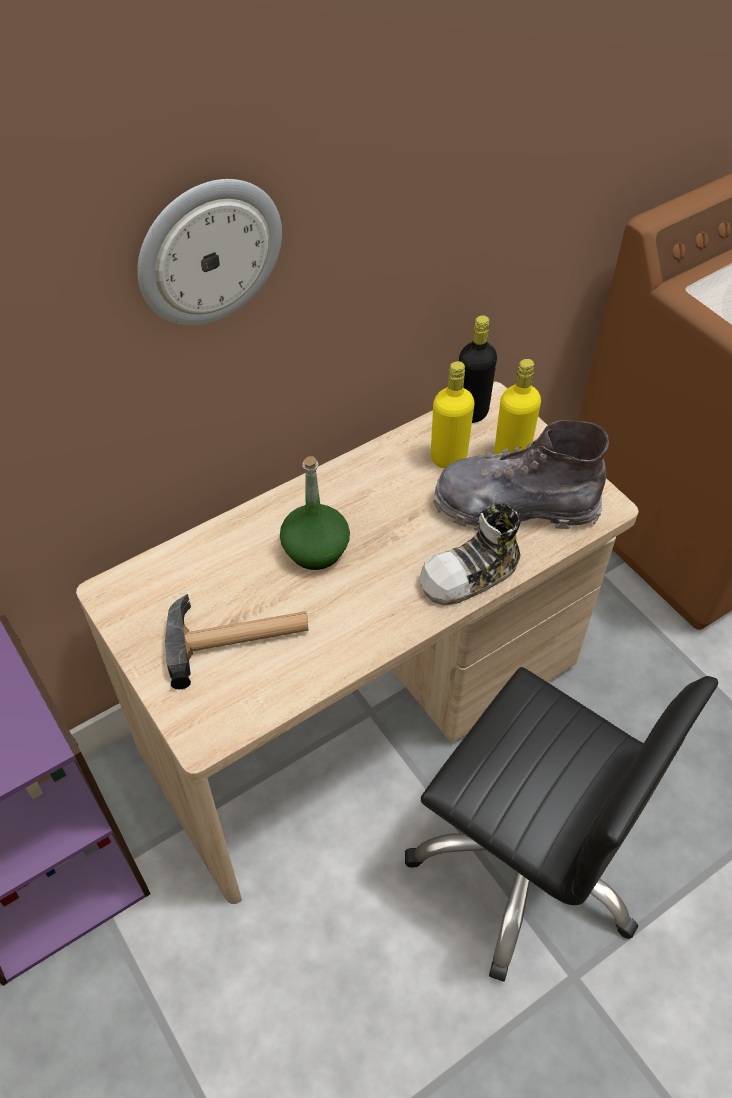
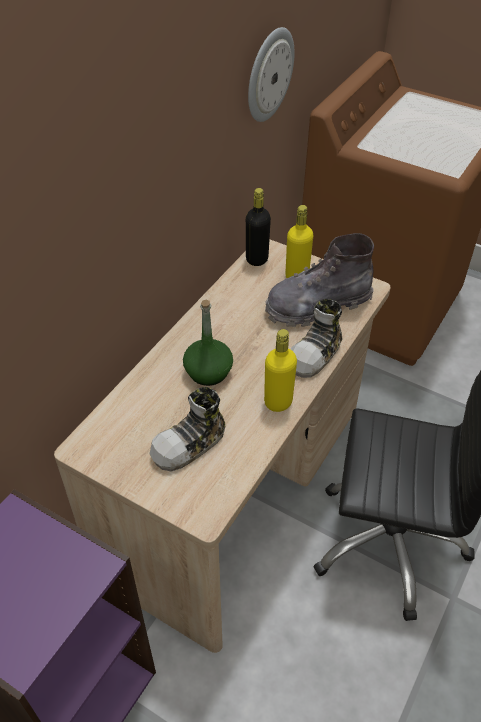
camera: 25 degrees left, 5 degrees down
wall clock [137,179,282,325] -> wall clock moved to [248,27,295,122]
hammer [165,594,308,689] -> shoe [150,387,226,472]
yellow bottle [431,361,475,468] -> yellow bottle moved to [264,329,297,412]

